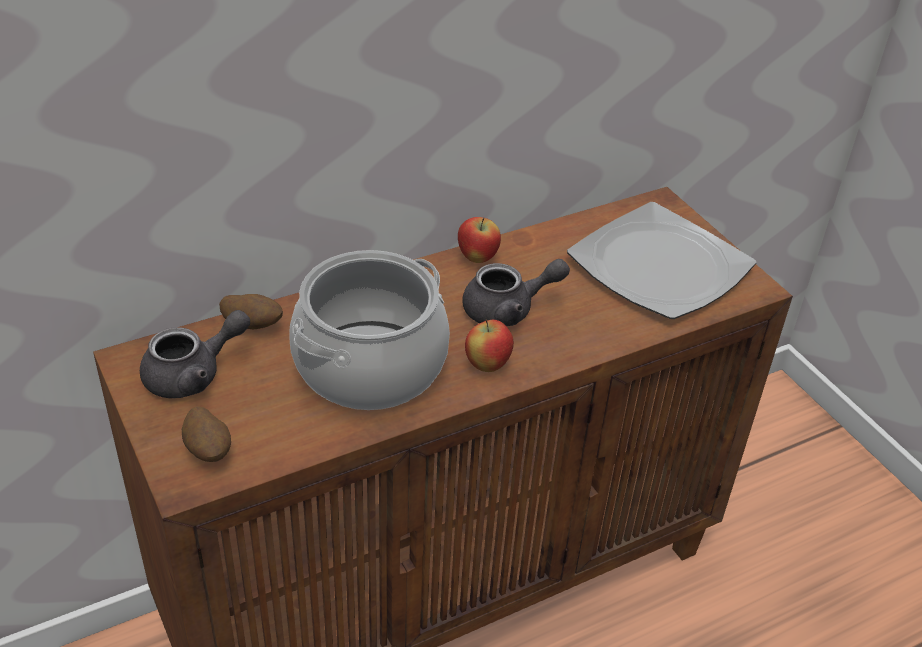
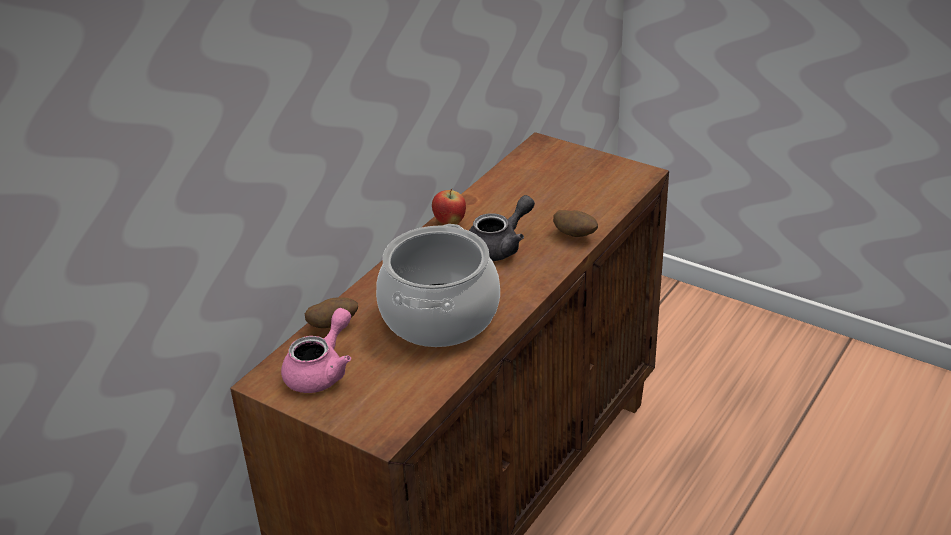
camera: 25 degrees left, 5 degrees down
grey teapot [140,310,250,398] -> pink teapot [281,308,351,393]
potato [182,406,231,462] -> potato moved to [553,210,598,237]
apple [465,319,514,372] -> none
plate [567,202,756,319] -> none

